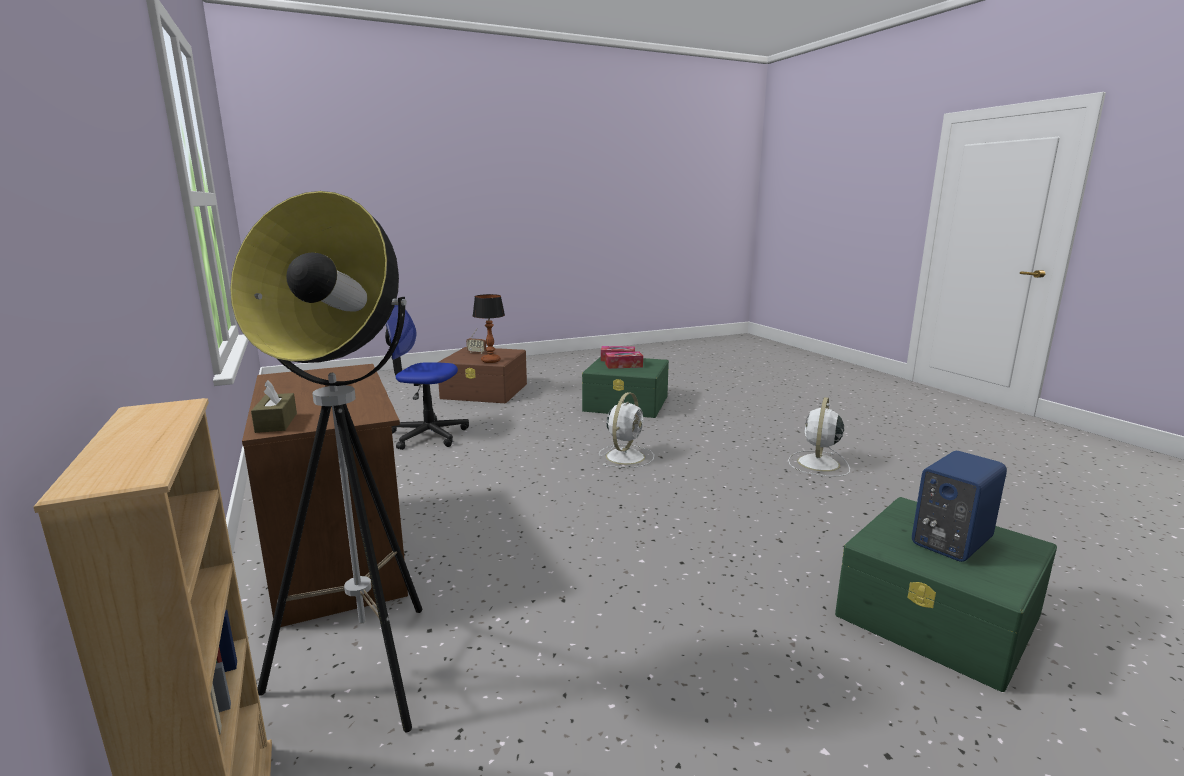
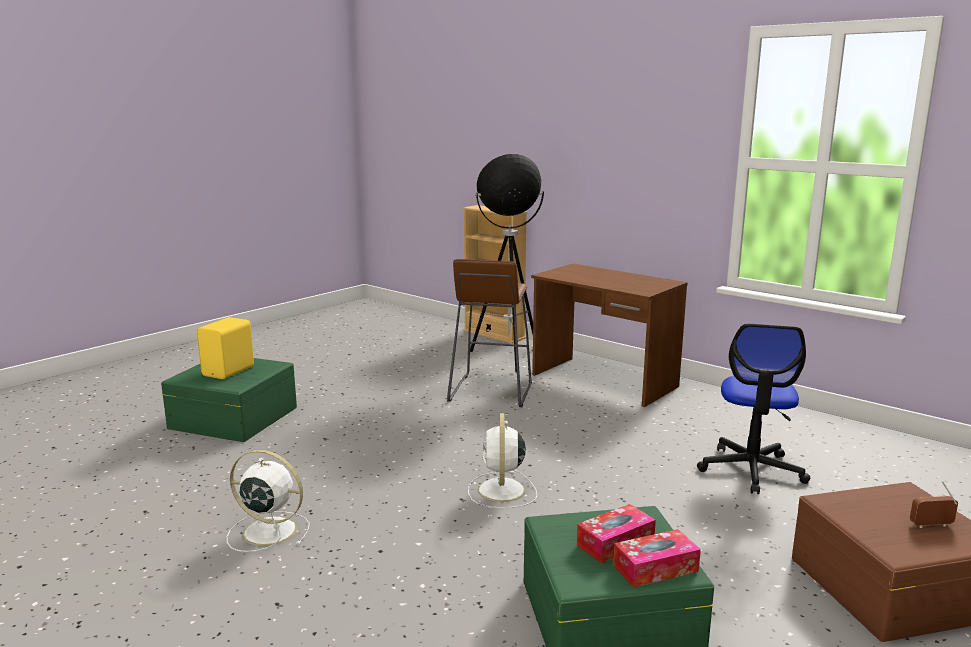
camera: 155 degrees right, 0 degrees up
brown tissue box [251,380,297,433] -> none
office chair [385,305,469,450] -> office chair turned 120 degrees clockwise [697,324,810,494]
table lamp [473,294,505,363] -> none
white fan [788,397,850,476] -> white fan turned 75 degrees counterclockwise [227,450,310,552]
blue speaker [912,451,1007,562] -> yellow speaker [197,317,254,379]
none -> brown stool [447,259,532,407]

